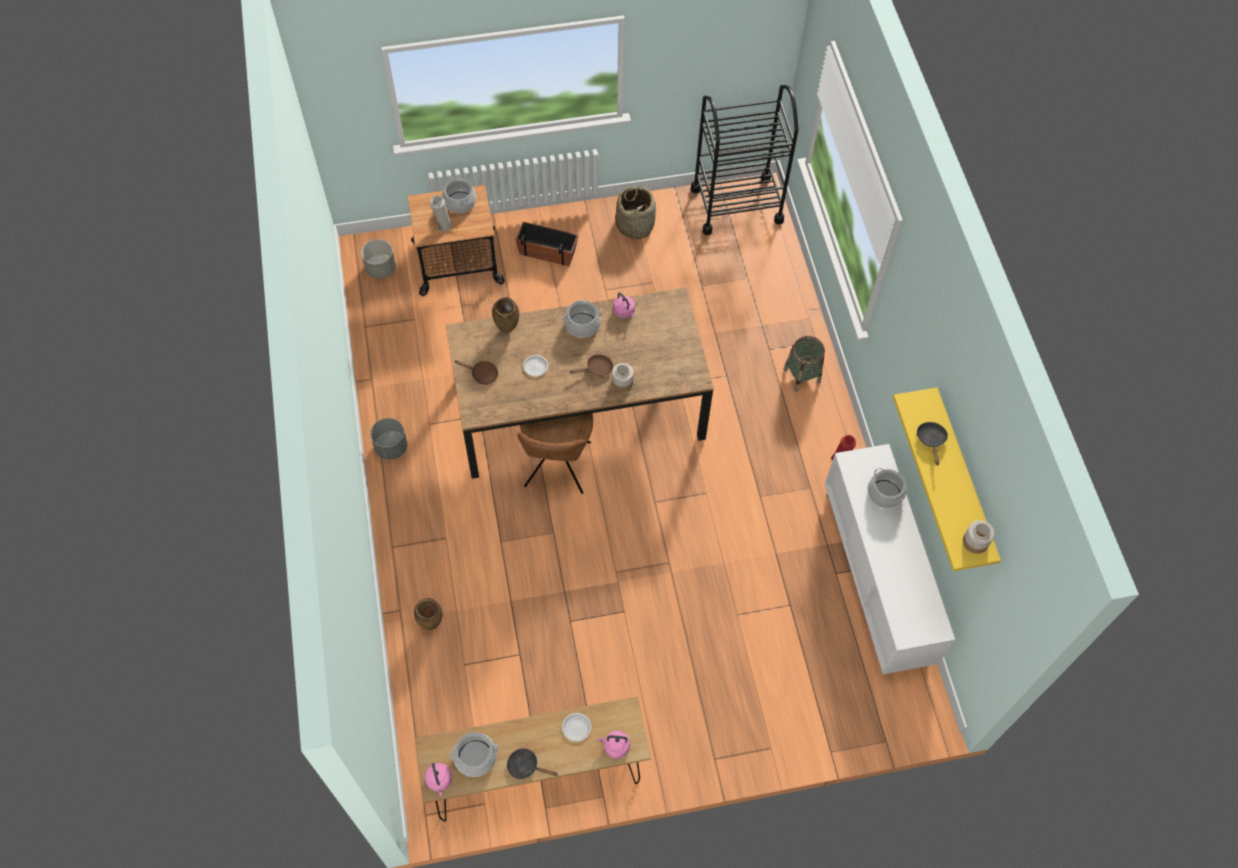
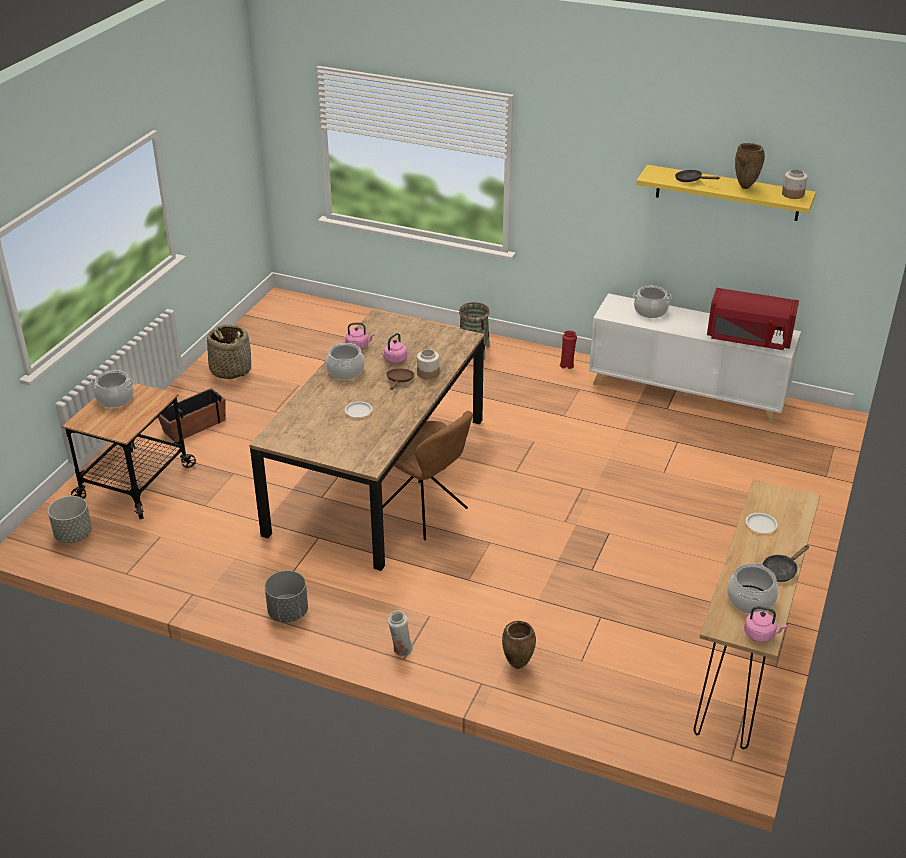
camera: 55 degrees left, 25 degrees down
white vase [430,195,452,232] -> white vase moved to [388,611,413,656]
brown frying pan [455,360,498,385] -> none
brown vase [492,297,519,333] -> brown vase moved to [735,143,765,189]
pink kettle [597,731,630,759] -> pink kettle moved to [381,333,407,363]
black cart [691,85,799,235] -> none
none -> red microwave [707,288,799,350]

